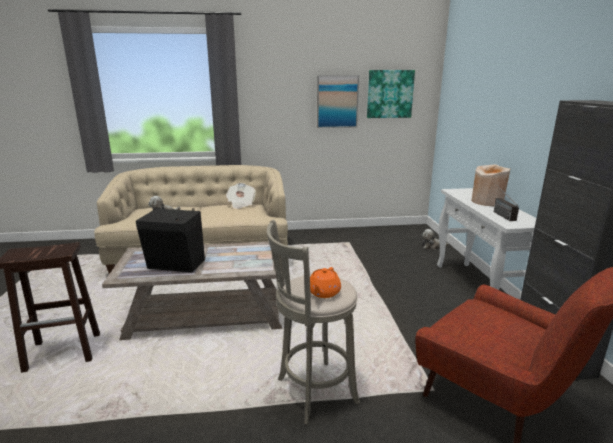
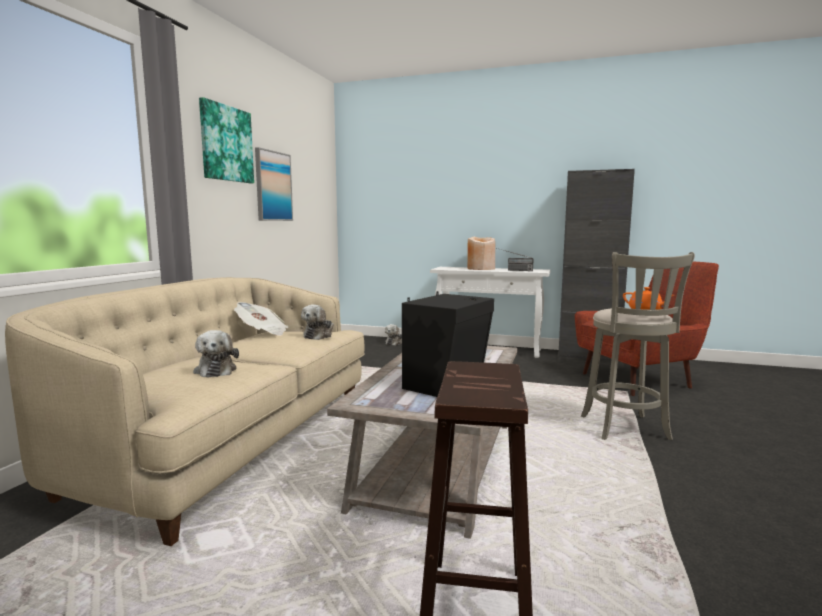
camera: 65 degrees left, 10 degrees down
picture [367,70,415,118] -> picture moved to [199,97,254,183]
none -> plush toy [301,304,334,340]

